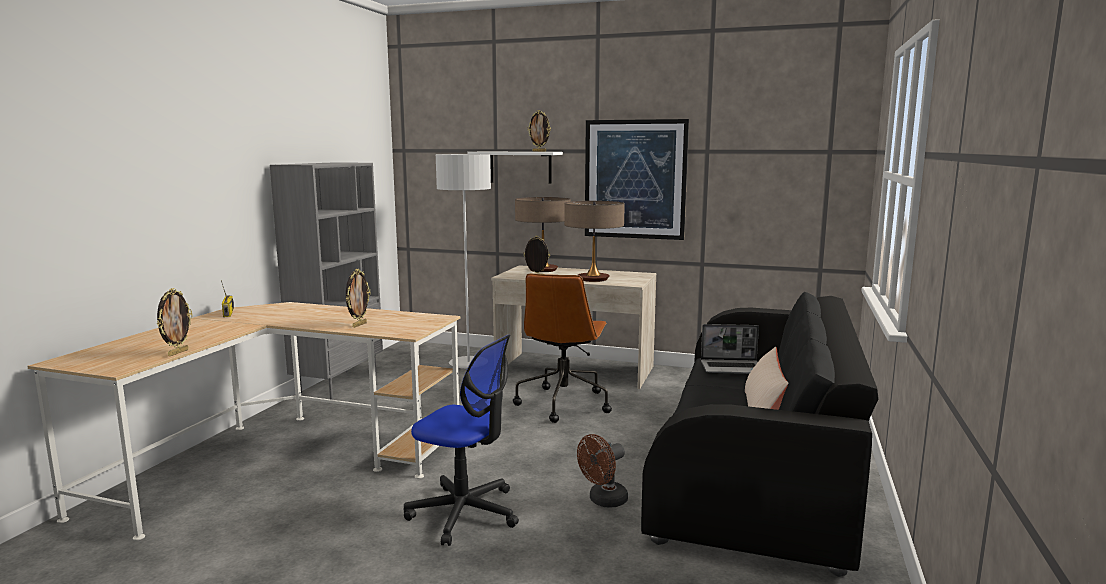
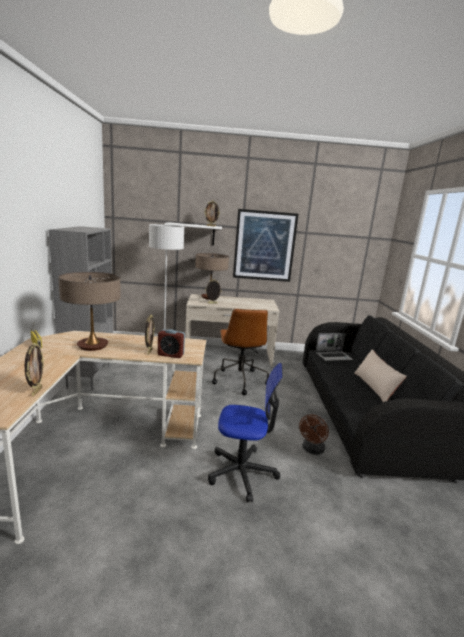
camera: 20 degrees left, 5 degrees up
table lamp [564,201,625,282] -> table lamp moved to [58,272,121,351]
none -> alarm clock [158,329,185,358]

